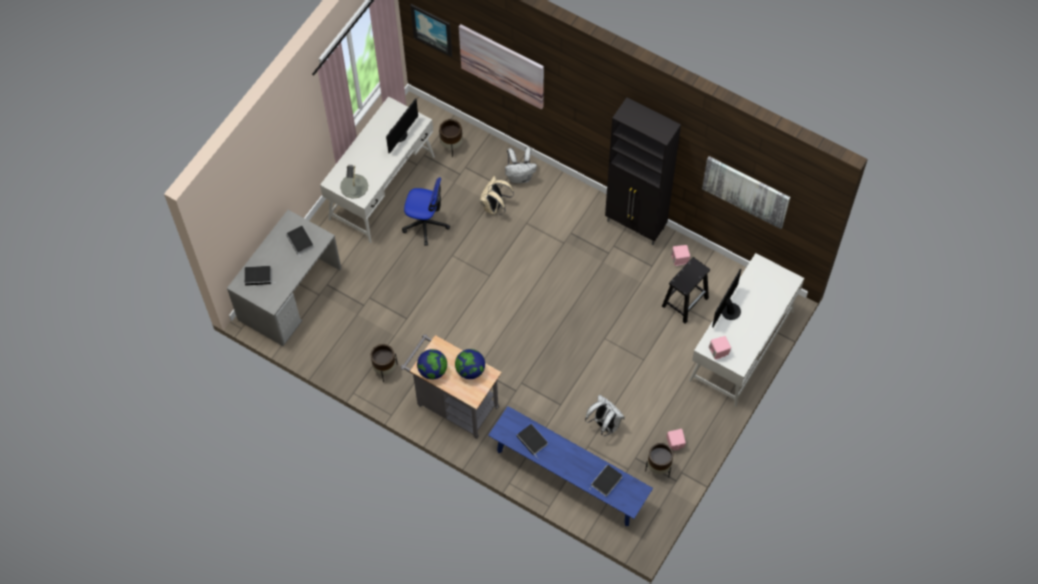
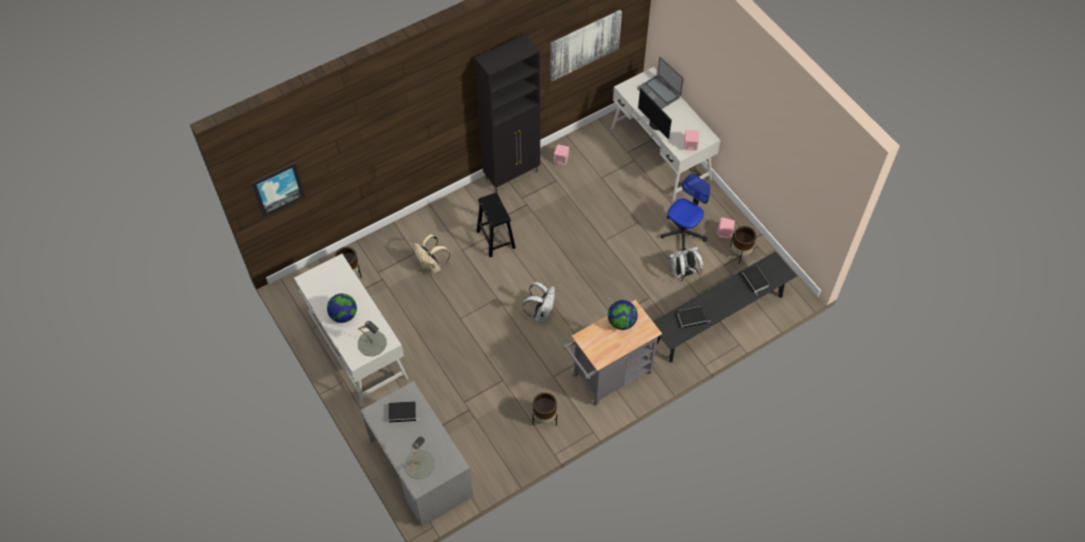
camera: 65 degrees left, 5 degrees down
book [245,266,273,286] -> grey table lamp [404,437,435,479]
monitor [386,98,418,154] -> none
office chair [402,177,450,246] -> office chair moved to [660,174,710,251]
globe [417,349,447,380] -> globe moved to [327,293,357,323]
picture [459,24,544,109] -> none
blue bench [488,406,653,526] -> black bench [653,251,797,362]
white backpack [505,147,537,183] -> white backpack moved to [522,282,555,323]
black stool [662,257,710,324] -> black stool moved to [477,192,516,257]
none -> laptop [637,57,684,109]

